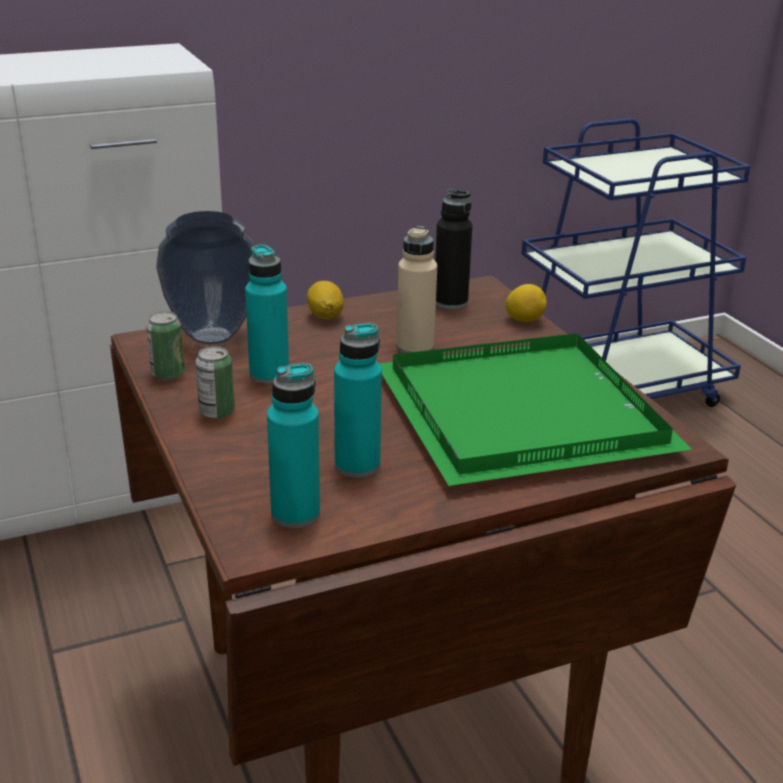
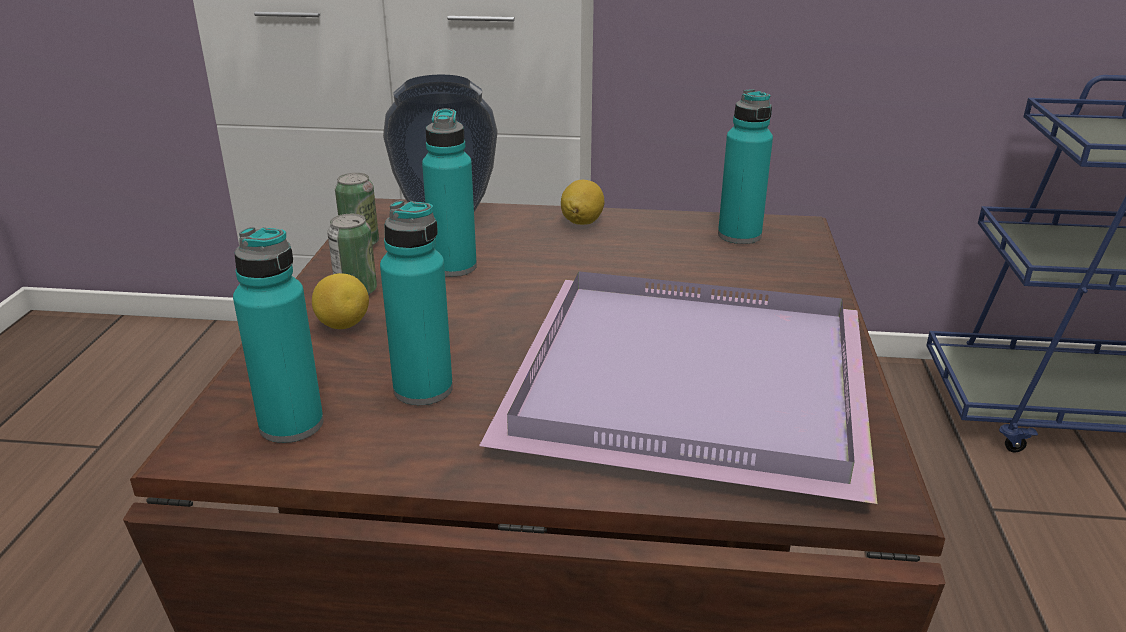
camera: 30 degrees right, 0 degrees up
green tray [379,333,692,486] -> purple tray [479,271,877,504]
beige bottle [397,226,437,354] -> none
black bottle [435,189,472,310] -> turquoise bottle [718,89,773,244]
lemon [505,284,547,322] -> lemon moved to [312,273,369,329]

